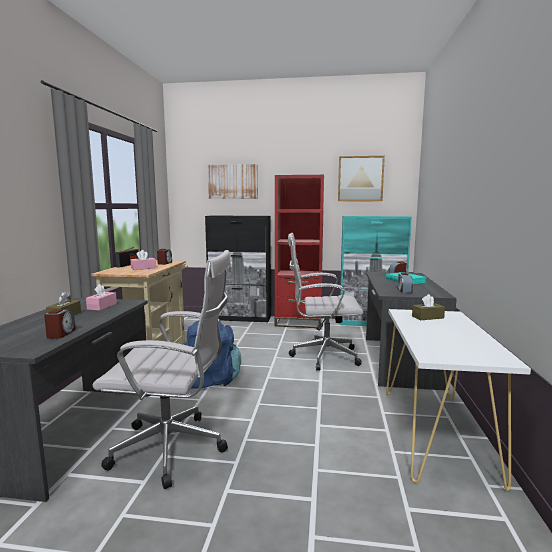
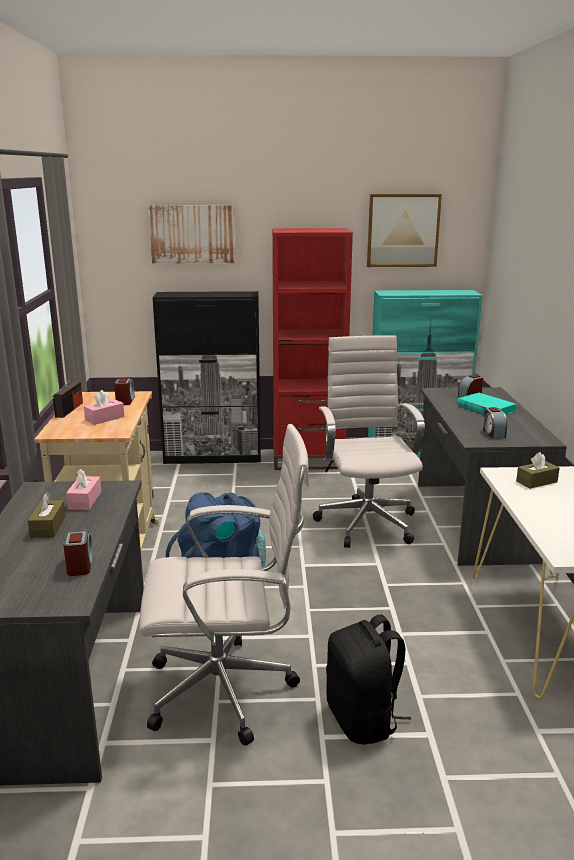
camera: 10 degrees left, 10 degrees up
white office chair [288,233,363,371] -> white office chair turned 90 degrees clockwise [313,335,425,548]
none -> black backpack [326,615,411,745]

